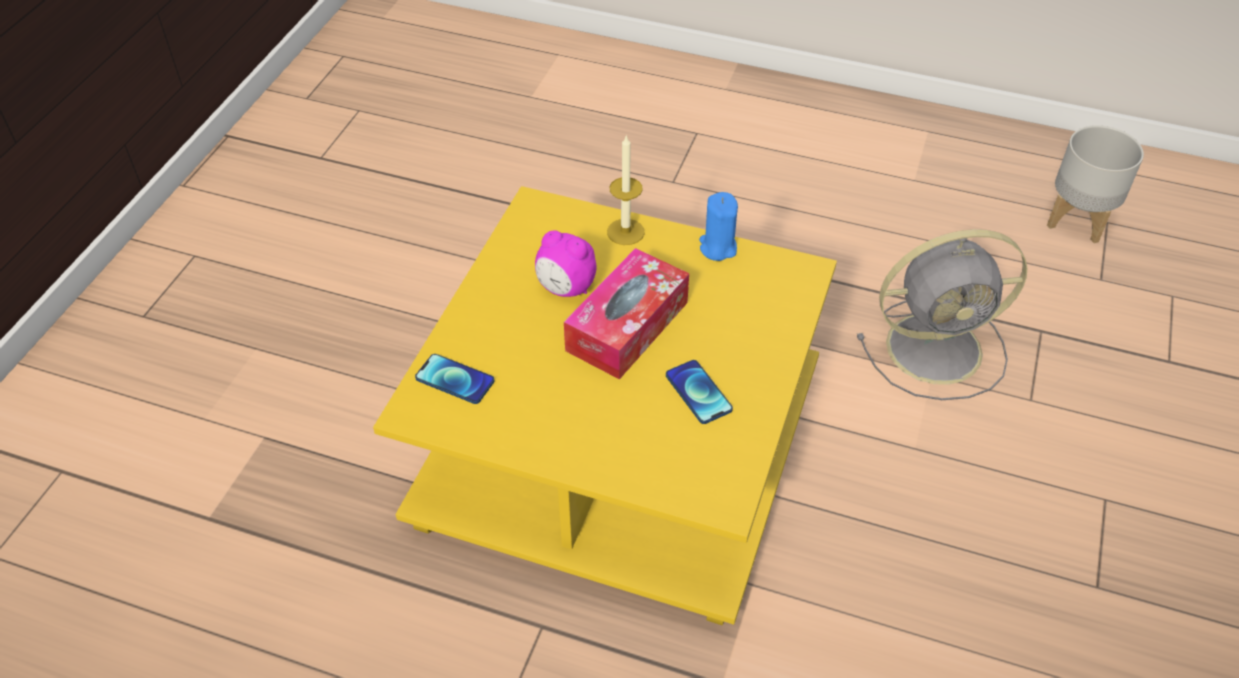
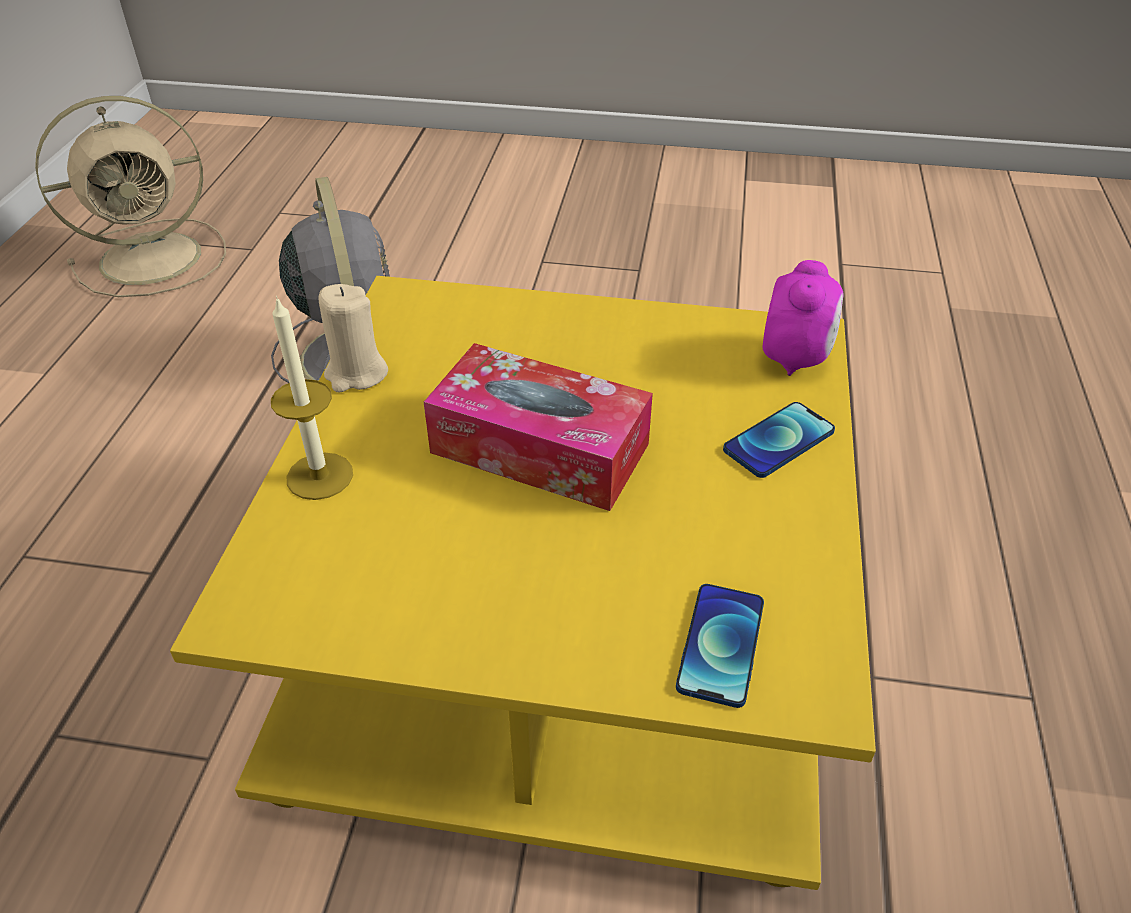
camera: 100 degrees left, 5 degrees down
alarm clock [535,230,597,297] -> alarm clock moved to [763,260,844,376]
phone [666,360,733,424] -> phone moved to [723,402,835,478]
blue candle [699,192,738,261] -> beige candle [319,284,388,393]
grey planter [1047,125,1144,243] -> beige fan [35,96,226,297]

